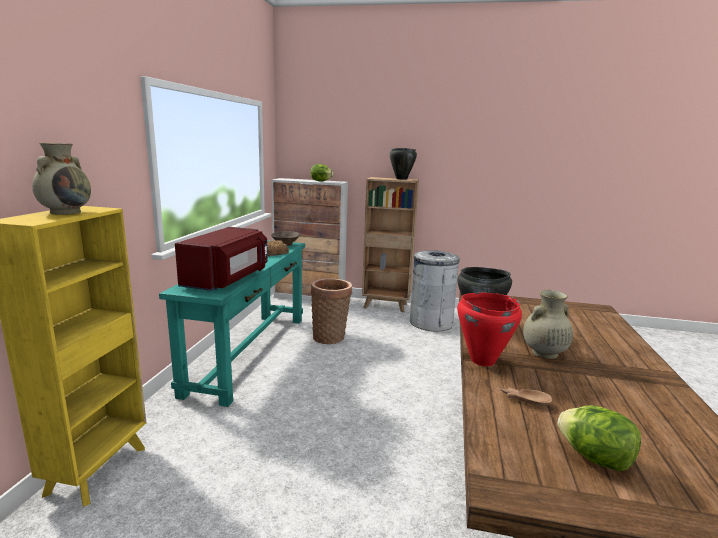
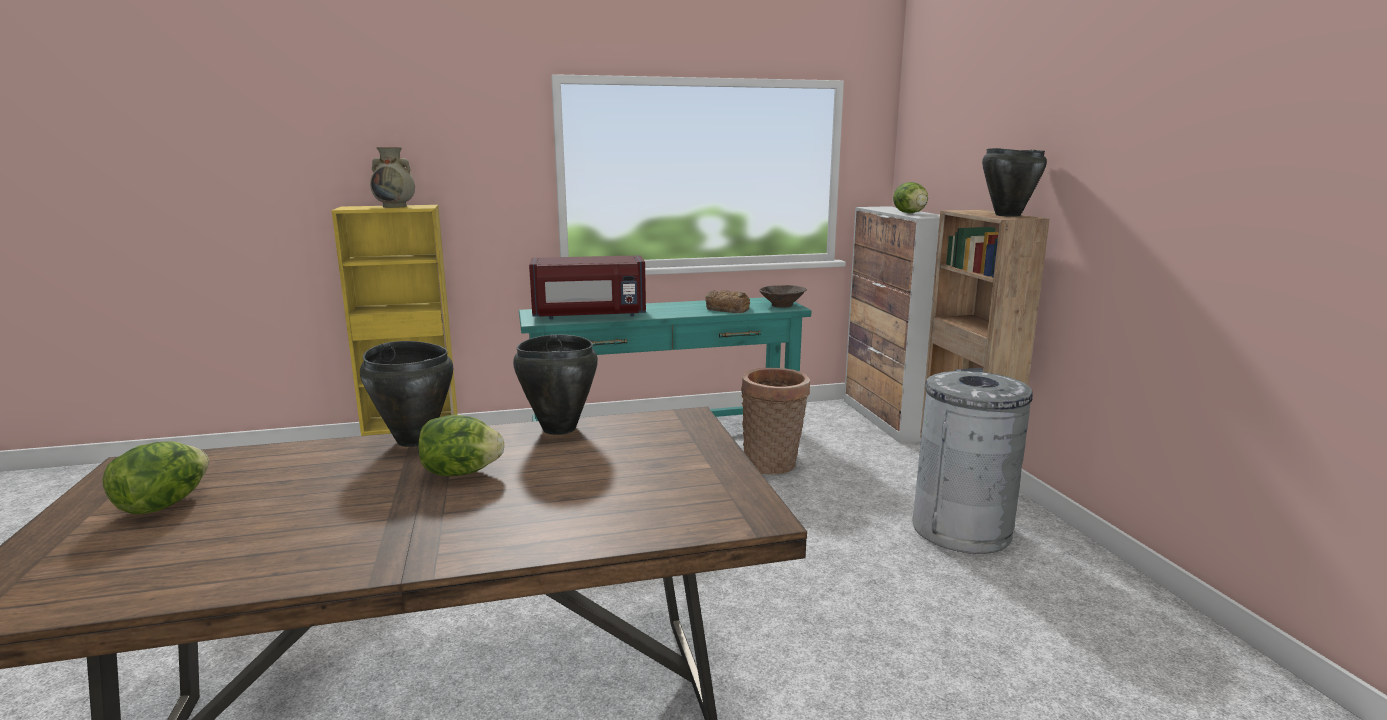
camera: 65 degrees right, 0 degrees up
red cooking pot [457,293,522,366] -> black cooking pot [360,341,453,447]
brown bowl [501,387,552,406] -> none
beige vase [523,290,573,359] -> lettuce [418,415,504,476]

